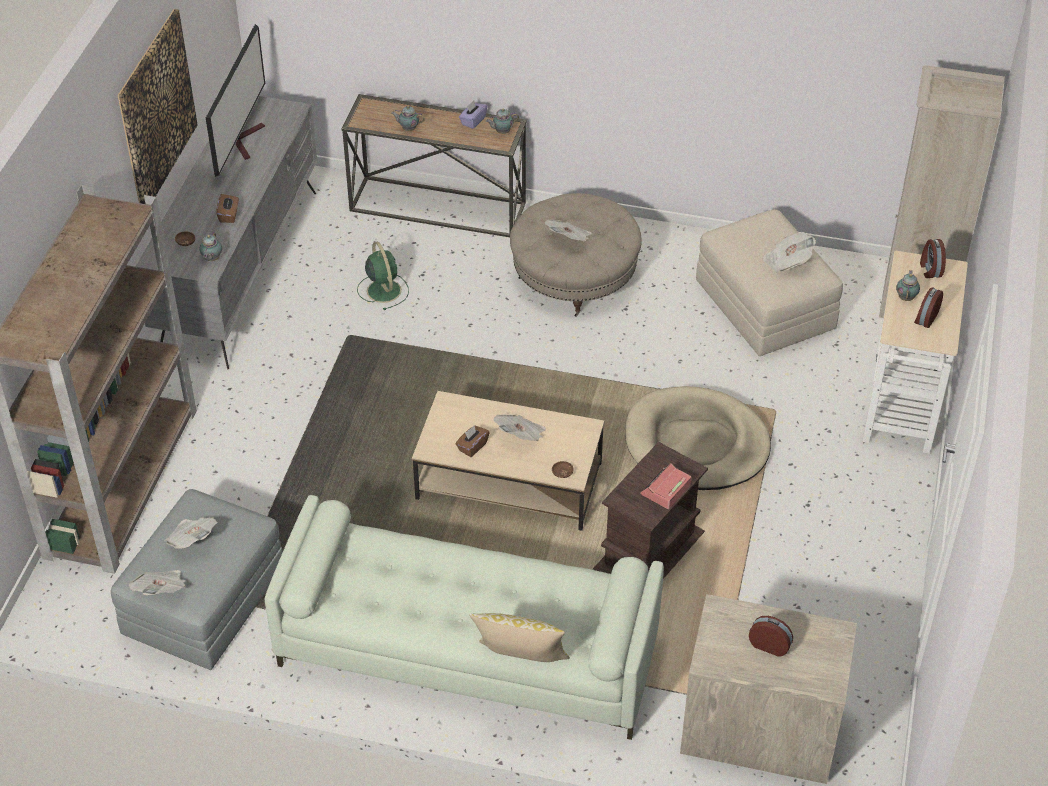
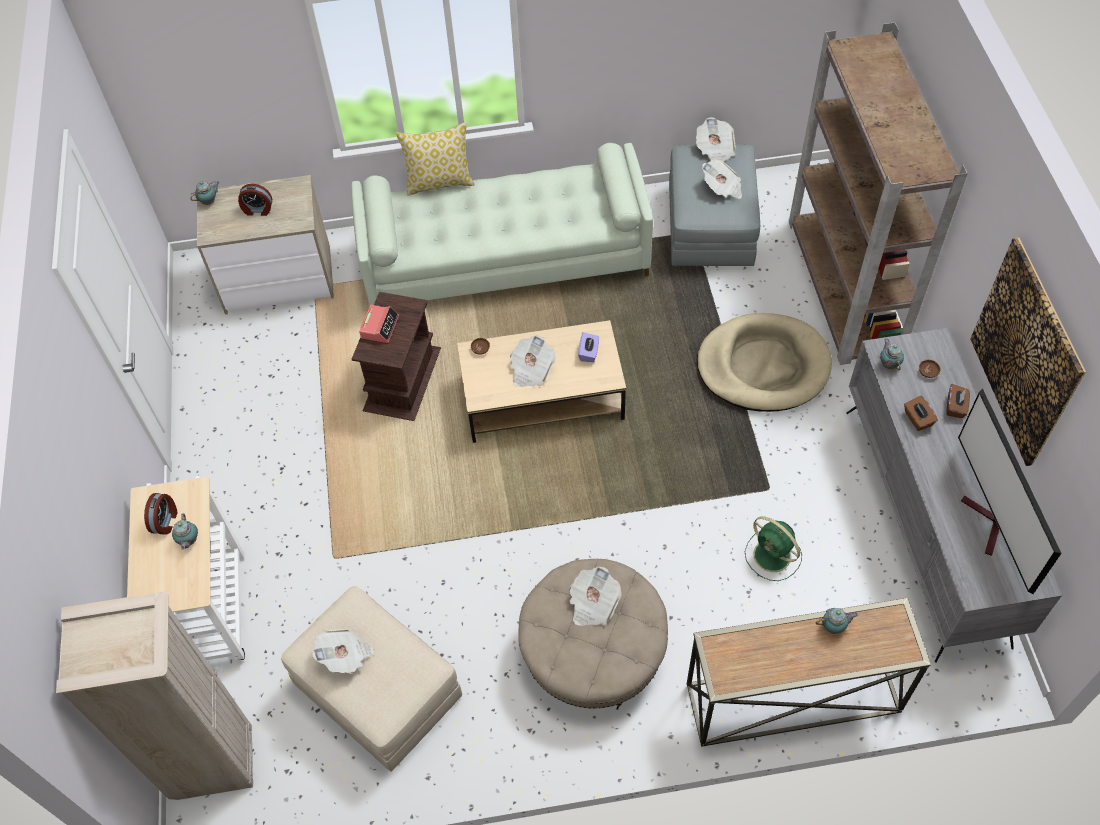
camera: 160 degrees right, 10 degrees up
brown tissue box [455,425,490,457] -> brown tissue box moved to [946,384,970,418]
purple tissue box [459,101,487,129] -> purple tissue box moved to [578,332,599,362]
teapot [486,109,519,134] -> teapot moved to [190,181,220,205]
beige dog bed [625,386,771,490] -> beige dog bed moved to [697,313,832,412]
alarm clock [920,239,946,278] -> none

